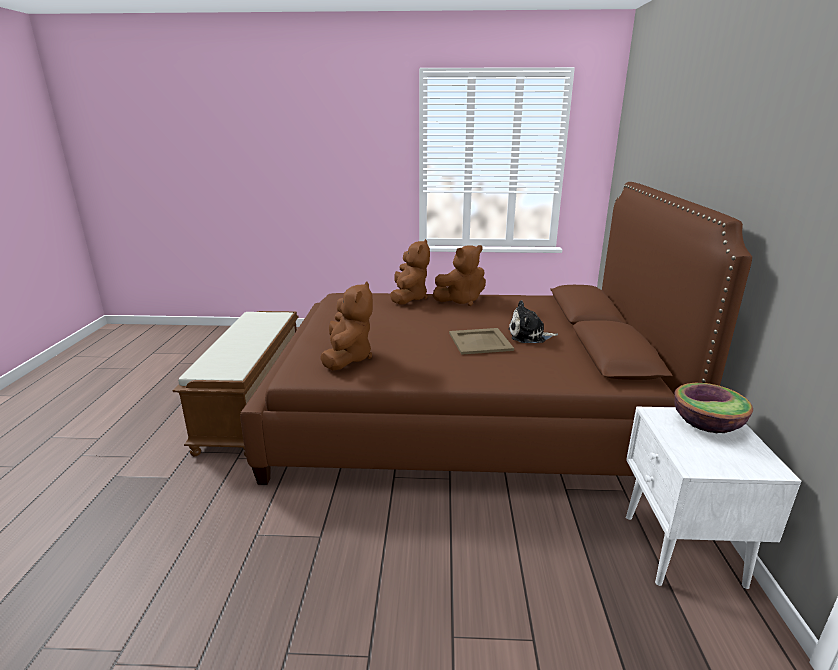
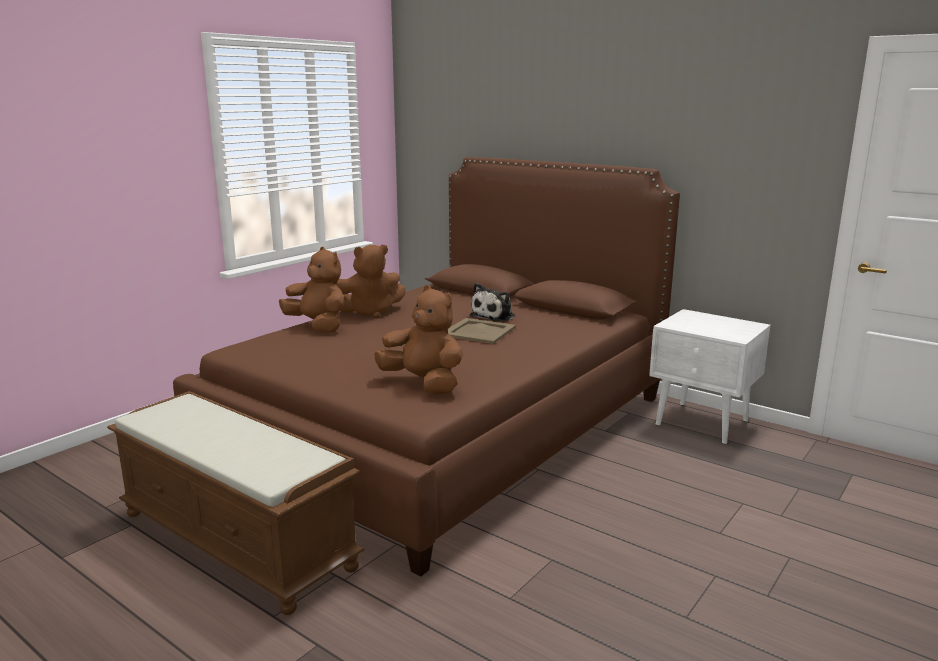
camera: 55 degrees left, 5 degrees down
brown plush toy [433,245,486,306] -> brown plush toy turned 60 degrees clockwise [337,245,406,318]
bowl [674,383,753,433] -> none

